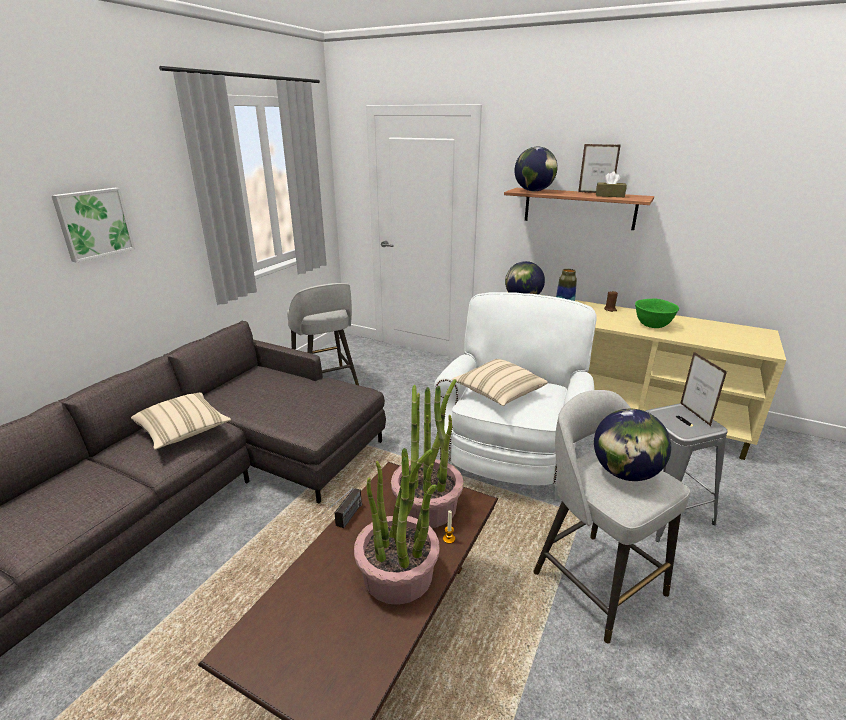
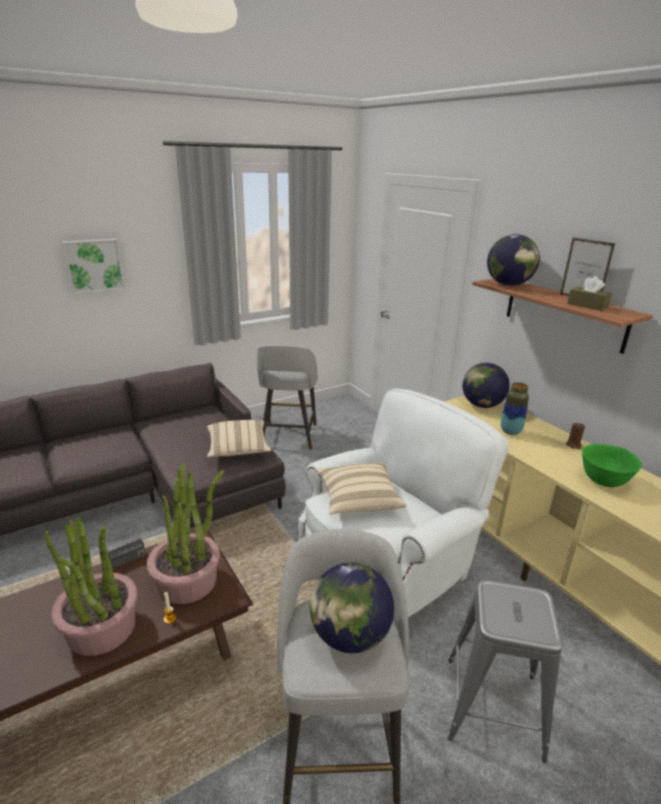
camera: 30 degrees right, 0 degrees up
beige pillow [131,393,231,450] -> beige pillow moved to [207,420,271,457]
picture frame [680,352,727,426] -> none

